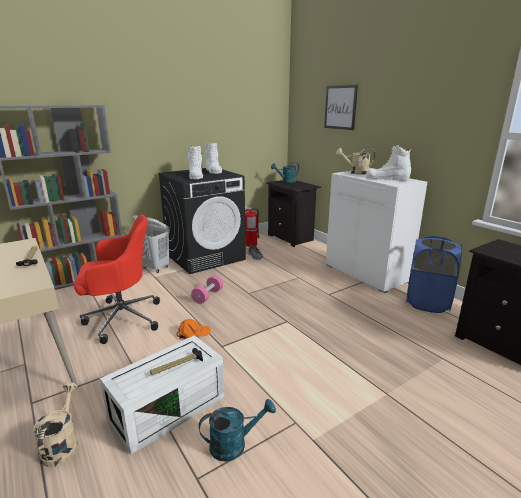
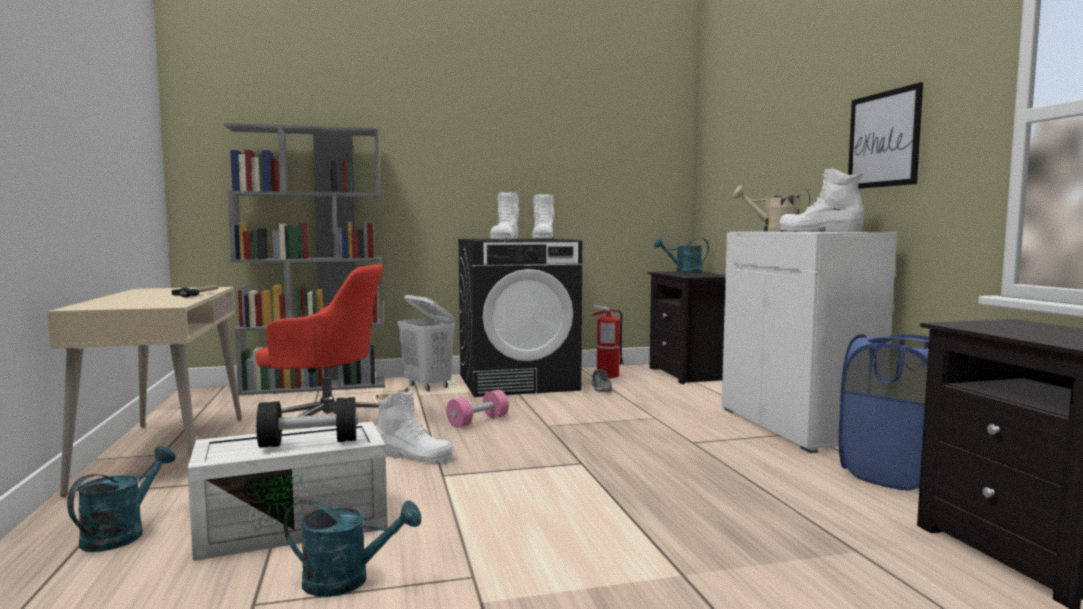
camera: 20 degrees right, 15 degrees down
beige watering can [33,382,78,467] -> turquoise watering can [67,446,176,552]
hammer [150,348,203,375] -> black dumbbell [256,397,358,448]
orange cap [177,319,211,339] -> white boot [376,388,453,464]
picture [324,85,358,130] -> picture moved to [848,82,923,189]

